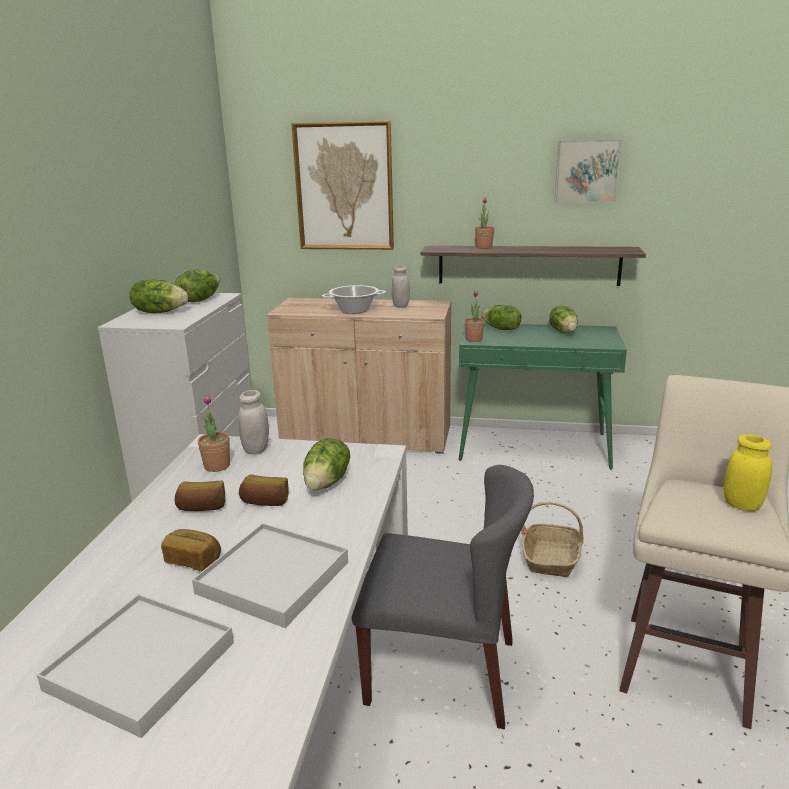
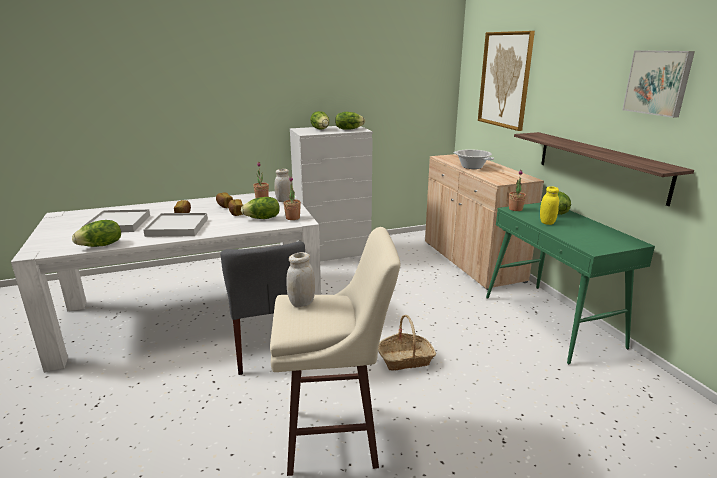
camera: 60 degrees right, 0 degrees up
white jar [392,266,410,307] -> white jar moved to [286,252,315,307]
potted plant [475,197,494,249] -> potted plant moved to [283,177,301,220]
lettuce [550,306,578,333] -> lettuce moved to [72,220,121,247]
yellow jar [724,435,772,511] -> yellow jar moved to [540,186,559,225]

